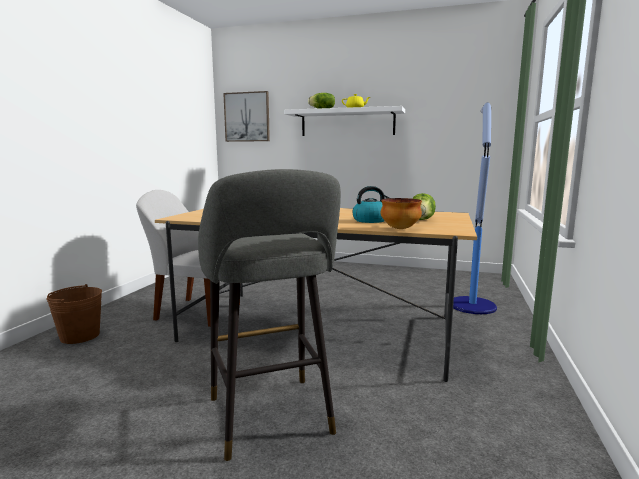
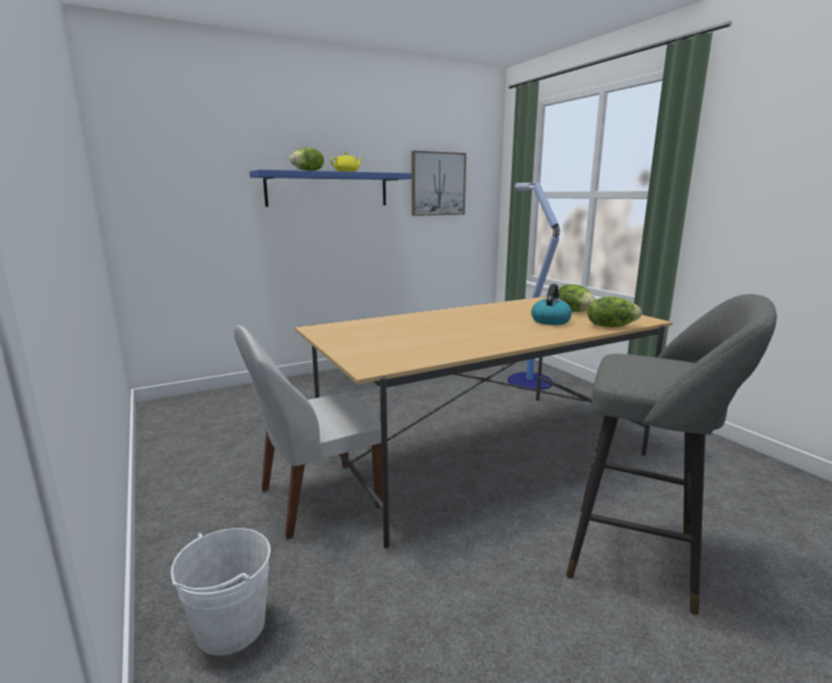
camera: 45 degrees left, 5 degrees up
brown bucket [46,284,102,344] -> white bucket [171,528,271,656]
picture [223,91,270,142] -> picture moved to [412,151,466,216]
white shelf [284,106,405,136] -> blue shelf [250,170,412,207]
bowl [381,198,422,229] -> lettuce [588,297,642,327]

